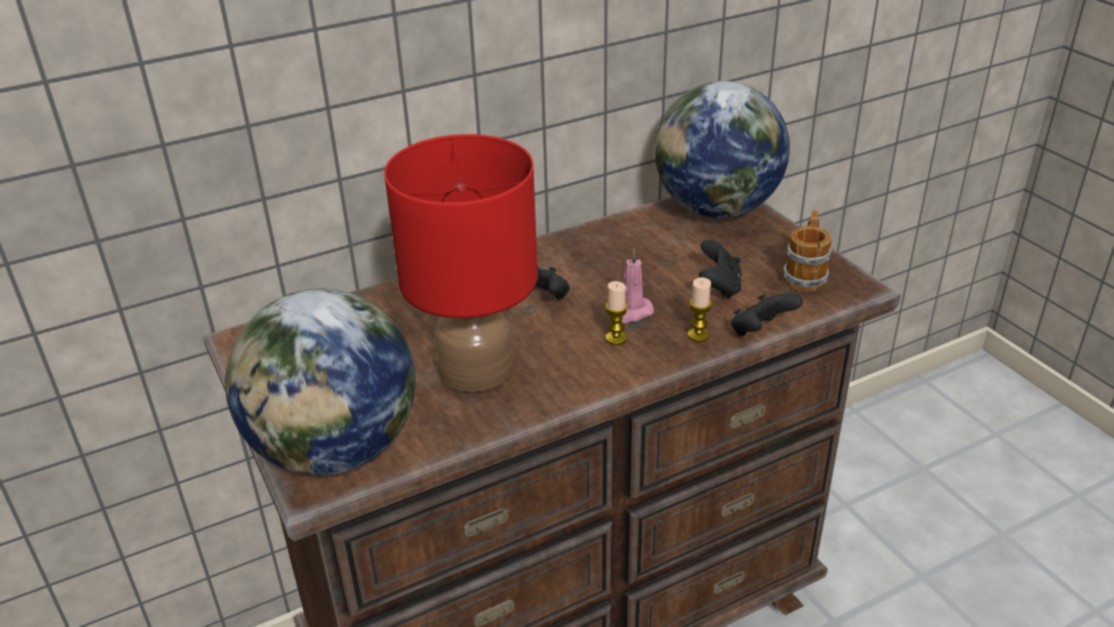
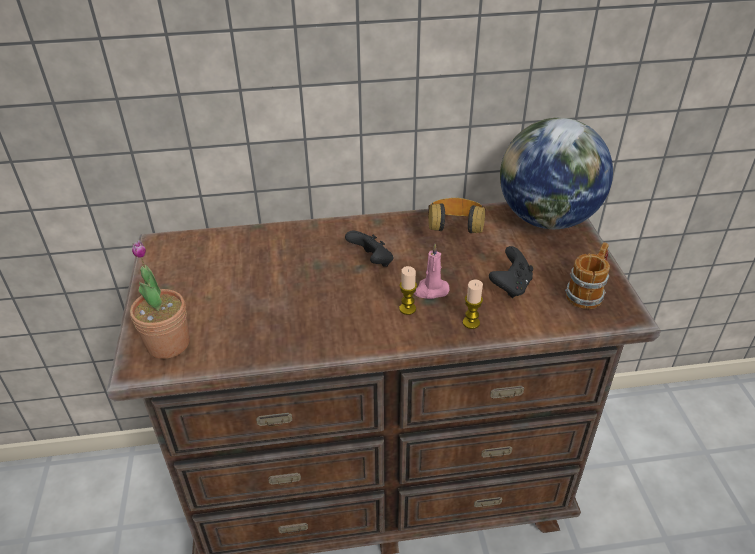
camera: 20 degrees right, 5 degrees up
globe [225,288,415,476] -> potted plant [130,240,190,359]
red table lamp [384,134,538,392] -> none
black game controller [731,293,803,336] -> none
none -> headphones [428,198,486,233]

